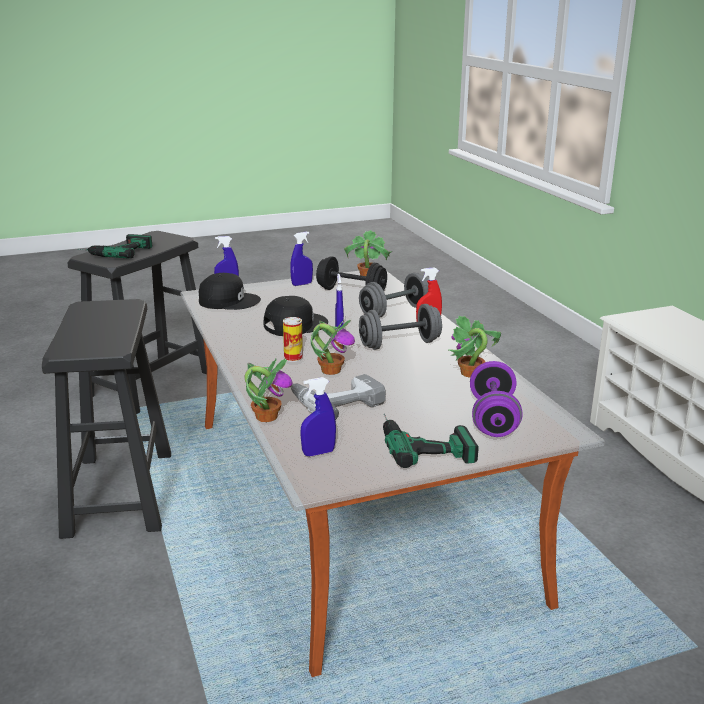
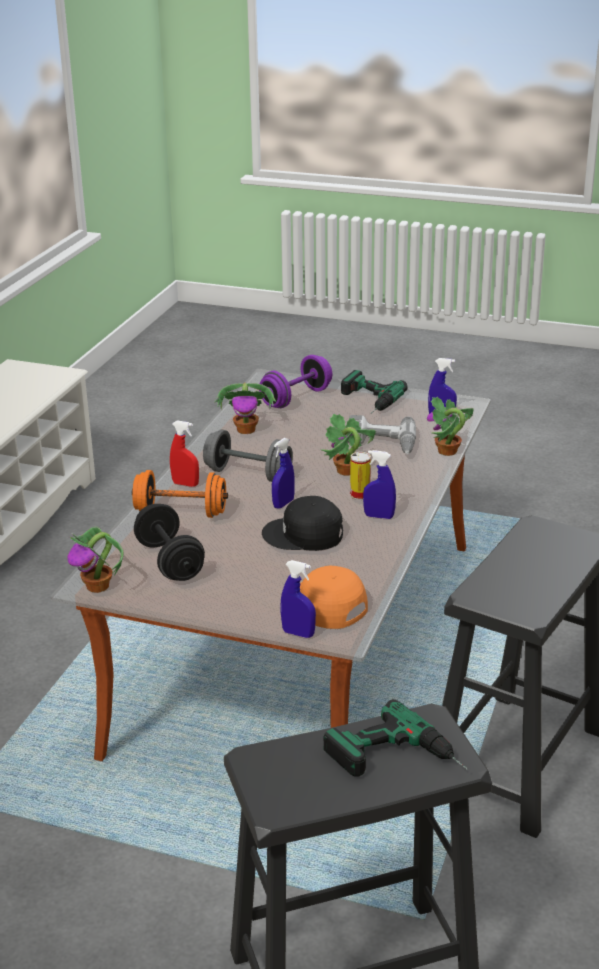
camera: 140 degrees left, 5 degrees up
black cap [199,273,261,310] -> orange cap [300,566,368,629]
blue spray bottle [290,232,313,286] -> blue spray bottle moved to [363,450,396,519]
grey dumbbell [359,273,429,318] -> orange dumbbell [132,470,228,518]

